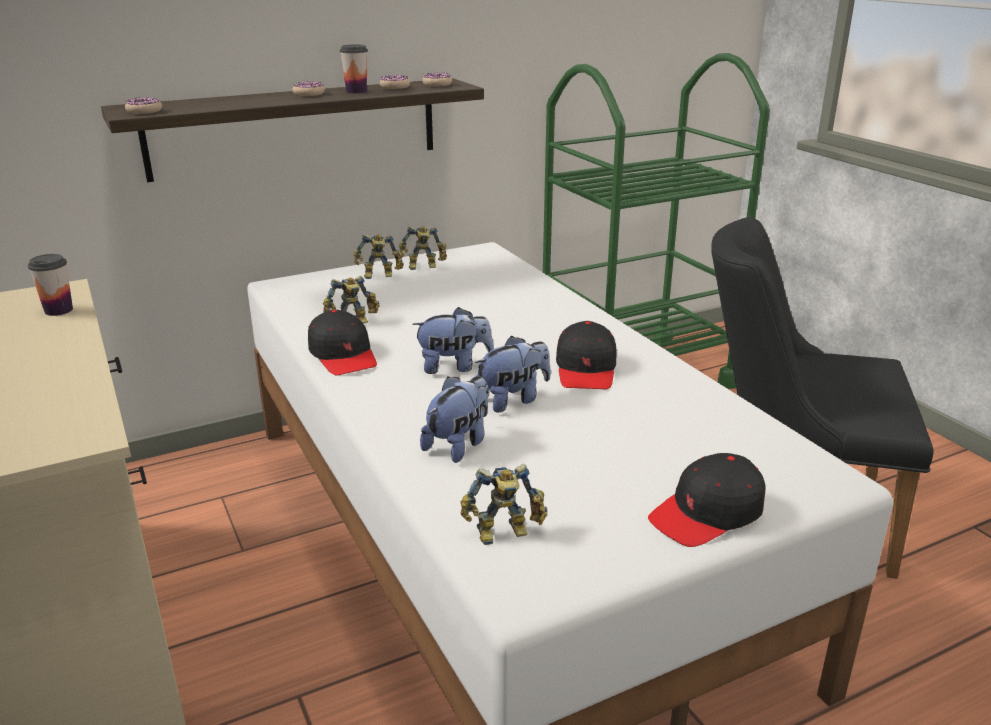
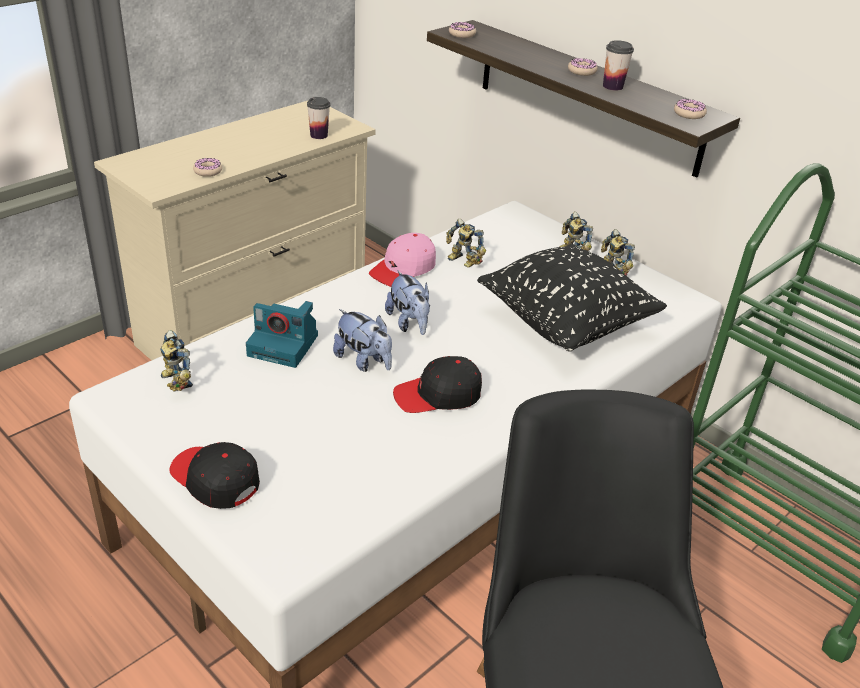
camera: 70 degrees right, 10 degrees up
black cap [308,310,377,375] -> pink cap [369,233,436,287]
donut [380,75,410,89] -> donut moved to [193,158,222,177]
plush toy [420,376,489,463] -> camera [246,301,318,368]
none -> black pillow [477,244,667,351]

